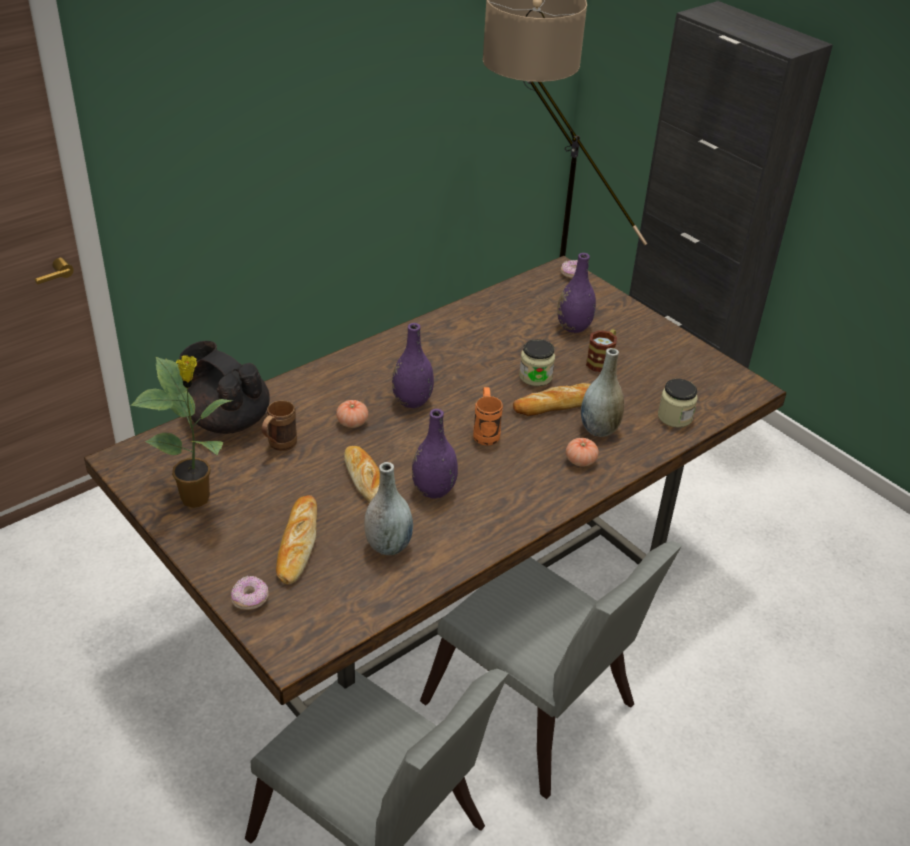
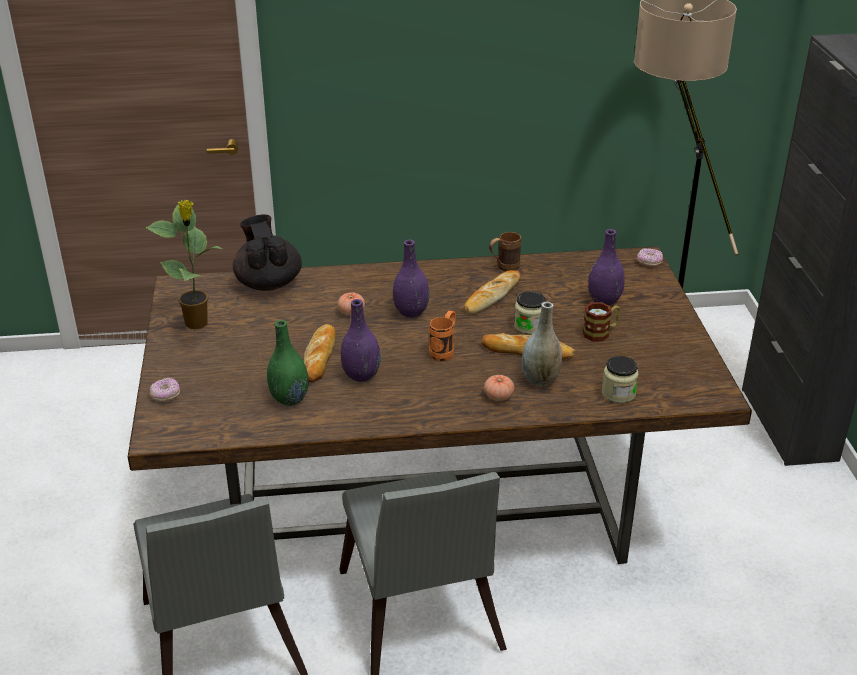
camera: 35 degrees right, 5 degrees down
brown mug [262,400,297,451] -> brown mug moved to [489,232,521,271]
bread [276,495,317,584] -> bread moved to [464,270,521,314]
grey vase [364,462,413,555] -> green vase [267,320,309,406]

